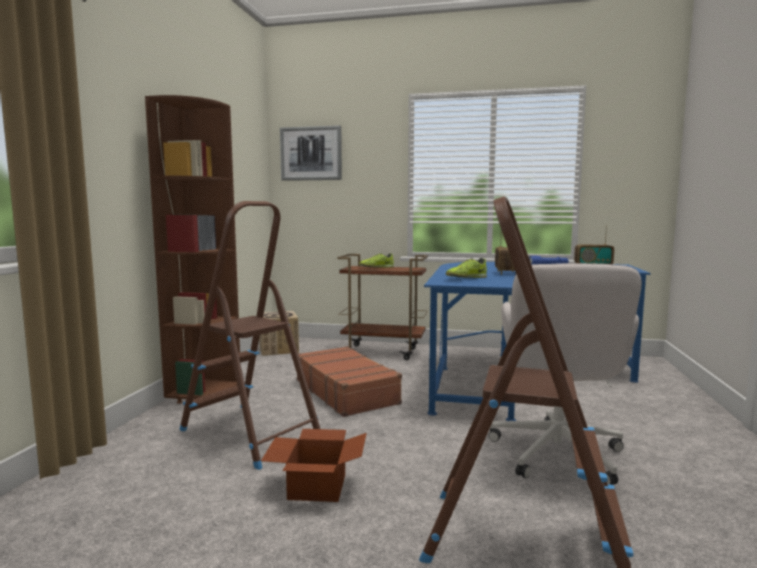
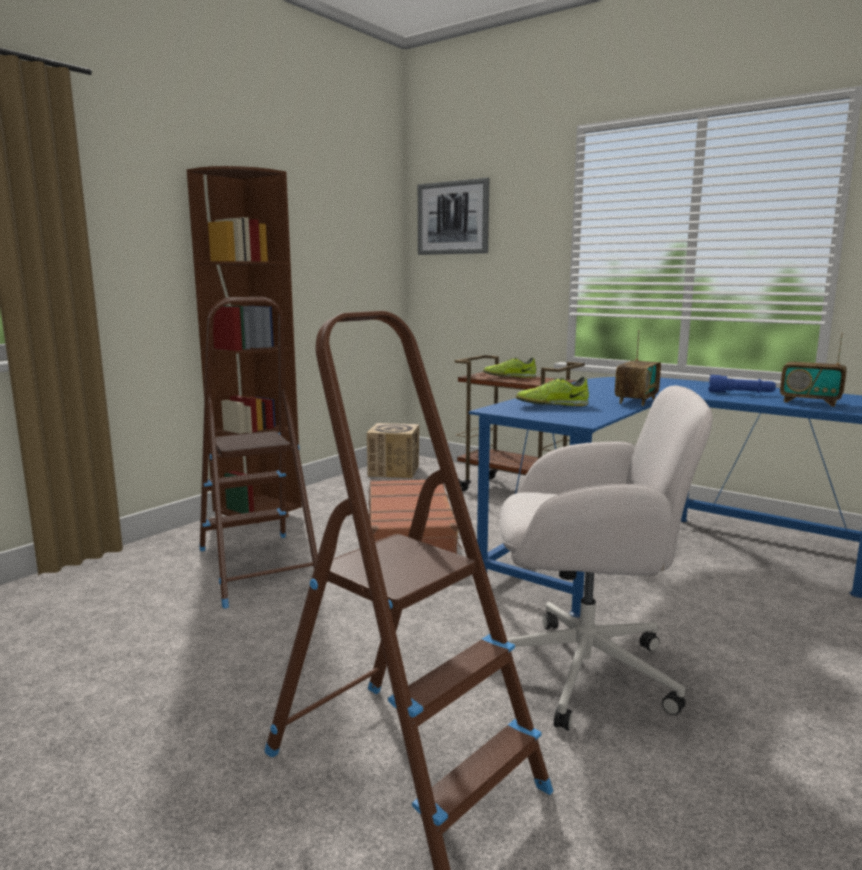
camera: 25 degrees right, 5 degrees up
cardboard box [261,429,367,502] -> none
white office chair [488,263,642,485] -> white office chair turned 120 degrees counterclockwise [499,385,713,730]

